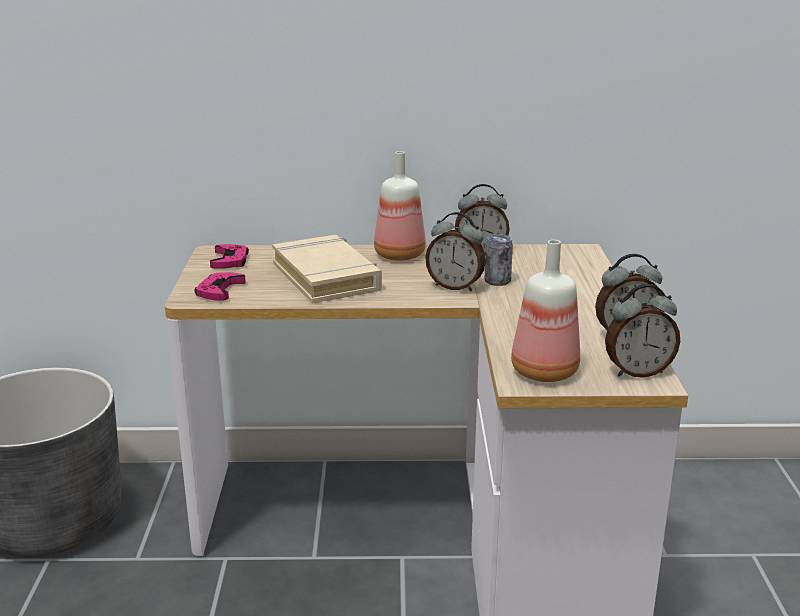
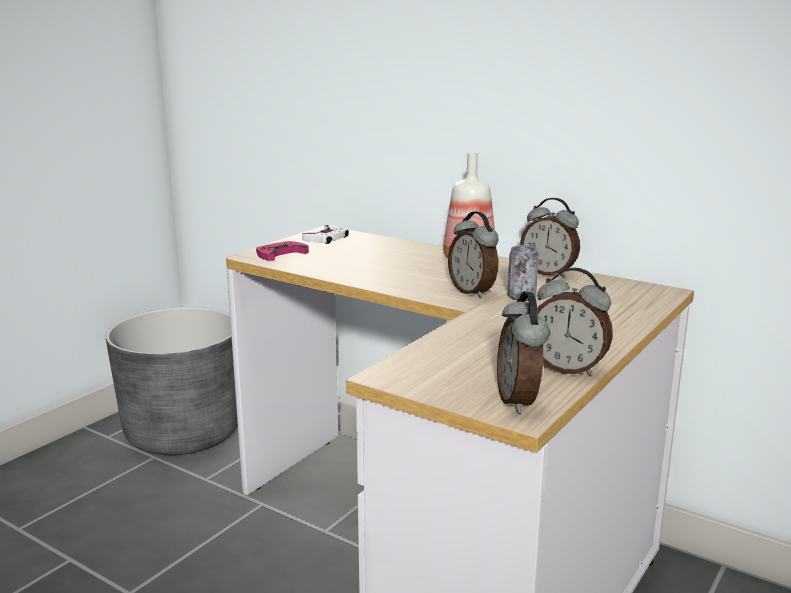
camera: 35 degrees right, 5 degrees down
pink game controller [210,244,249,269] -> white game controller [302,225,349,244]
beige book [272,235,382,303] -> none
bottle [511,240,580,382] -> none
alarm clock [605,284,680,378] -> alarm clock turned 60 degrees clockwise [497,291,549,413]

